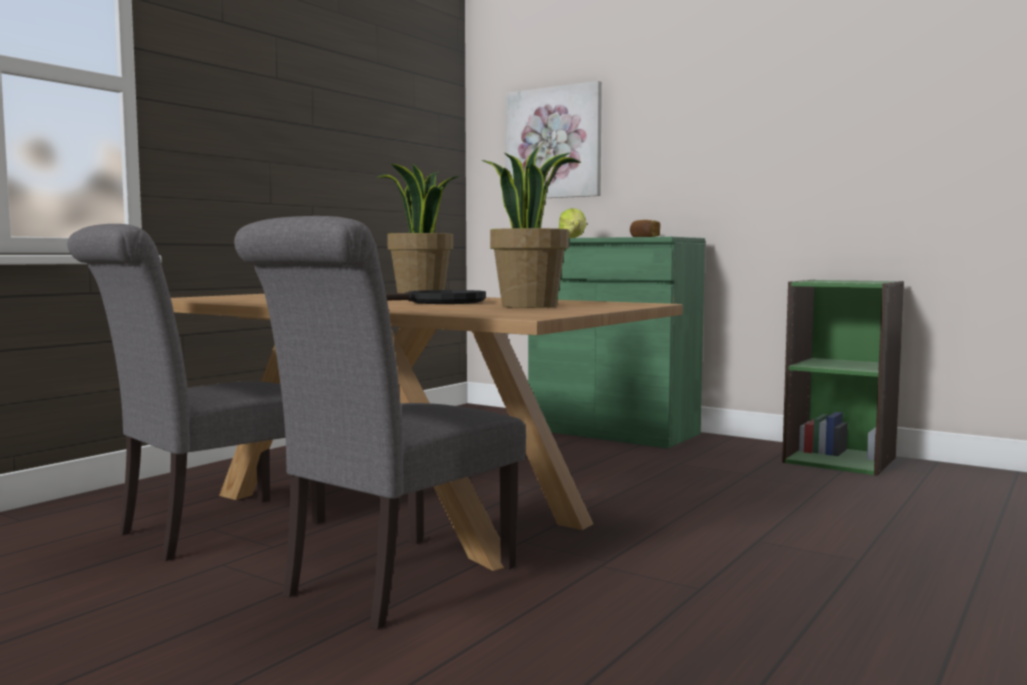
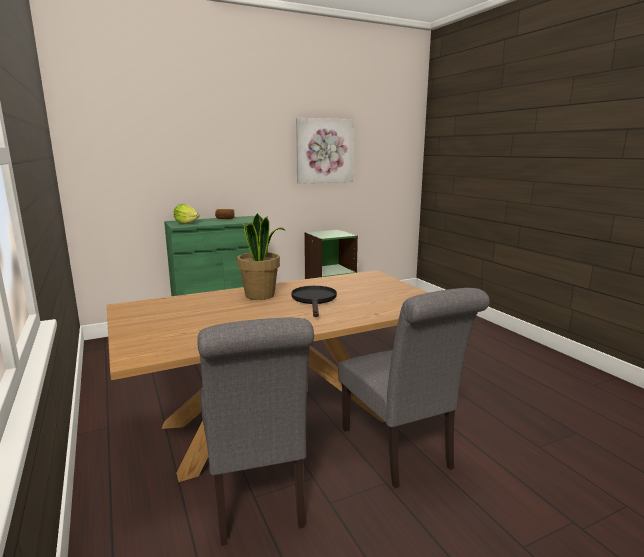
camera: 60 degrees left, 10 degrees up
potted plant [482,146,581,308] -> none
picture [506,81,602,198] -> picture moved to [296,118,354,184]

